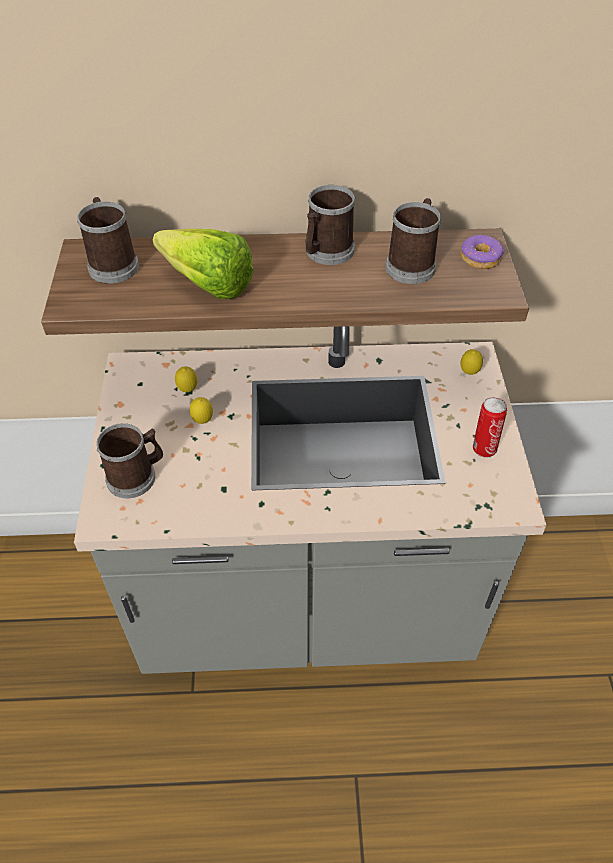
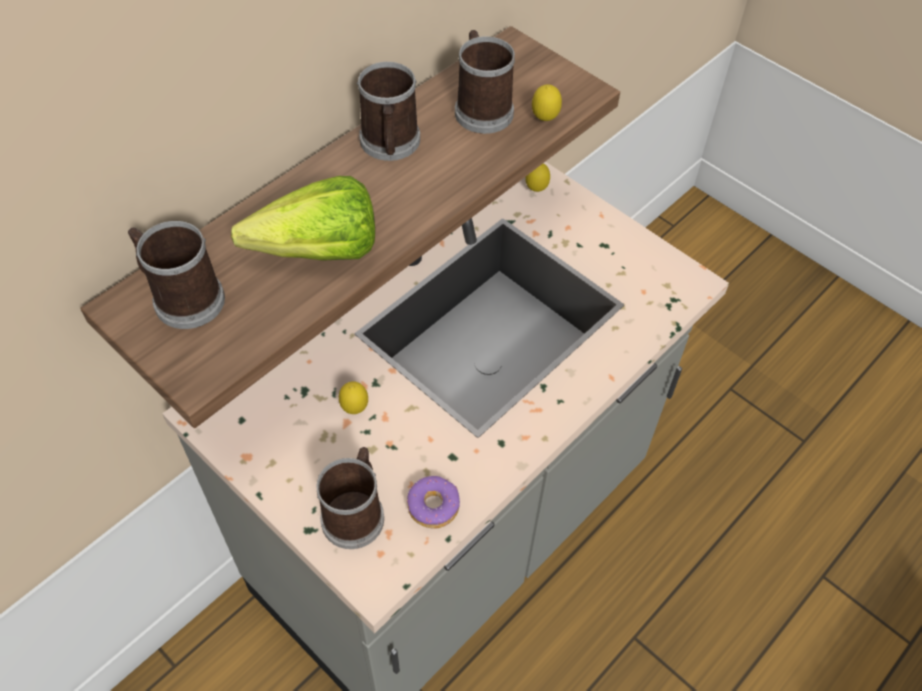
camera: 45 degrees left, 5 degrees up
lemon [175,366,197,392] -> lemon moved to [532,85,562,121]
donut [461,234,505,269] -> donut moved to [407,476,460,529]
can [473,397,507,457] -> none

